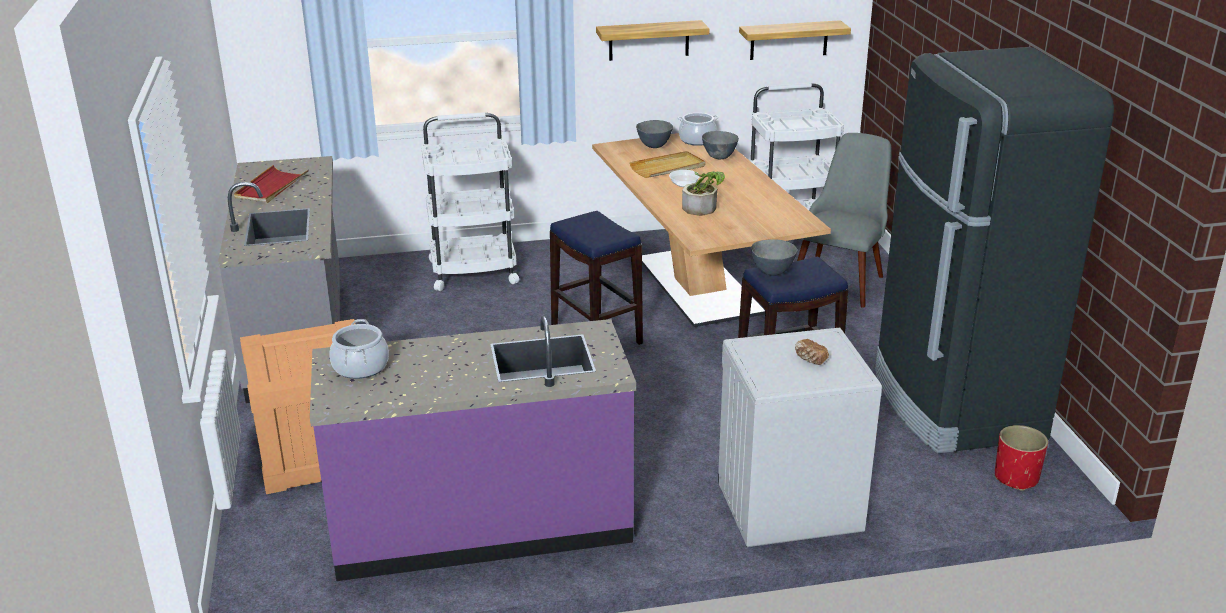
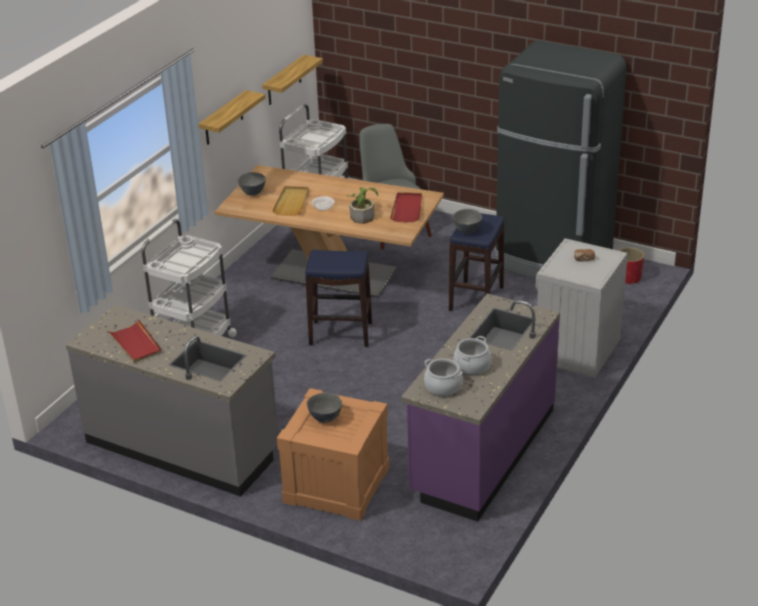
camera: 50 degrees left, 5 degrees up
cooking pot [677,113,719,146] -> cooking pot moved to [453,336,491,375]
grey bowl [702,131,739,159] -> grey bowl moved to [307,393,342,423]
none -> red tray [390,192,422,222]

